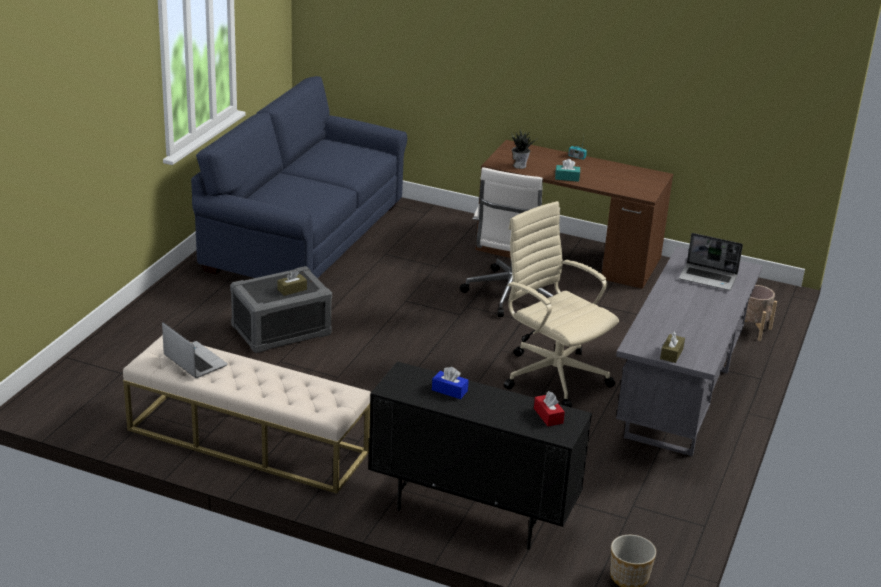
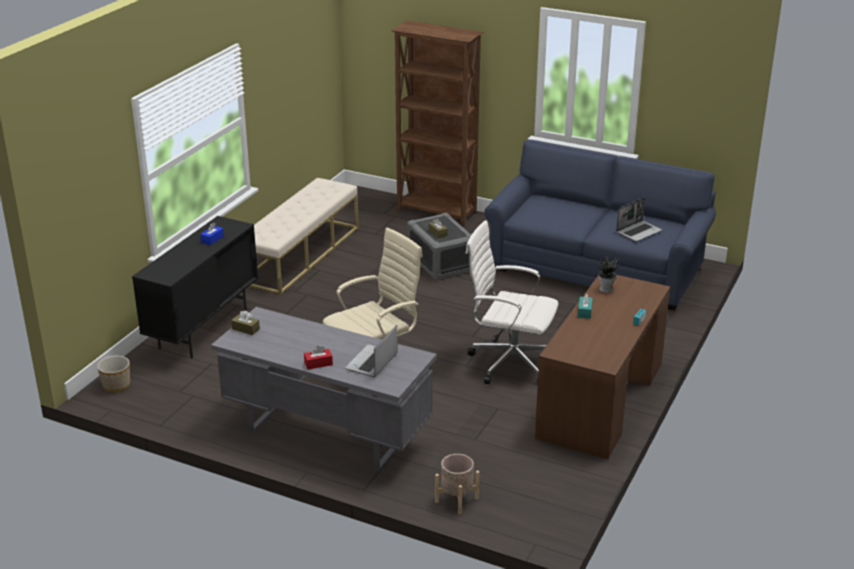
camera: 95 degrees right, 0 degrees up
laptop [162,322,228,378] -> laptop moved to [616,198,662,242]
red tissue box [534,391,565,426] -> red tissue box moved to [304,346,333,369]
none -> brown bookcase [391,21,483,225]

